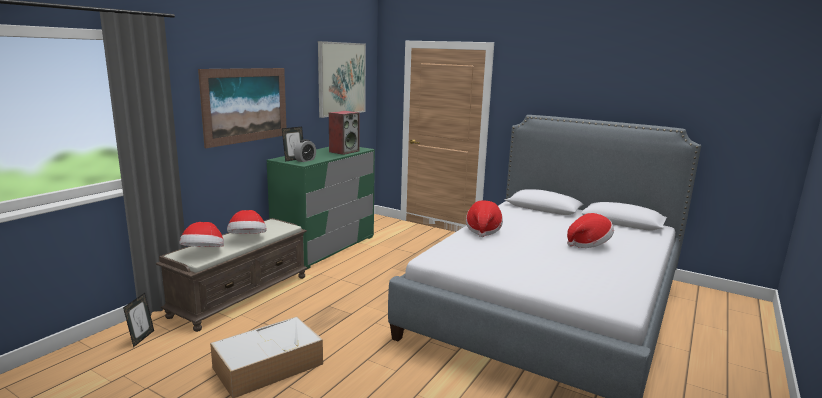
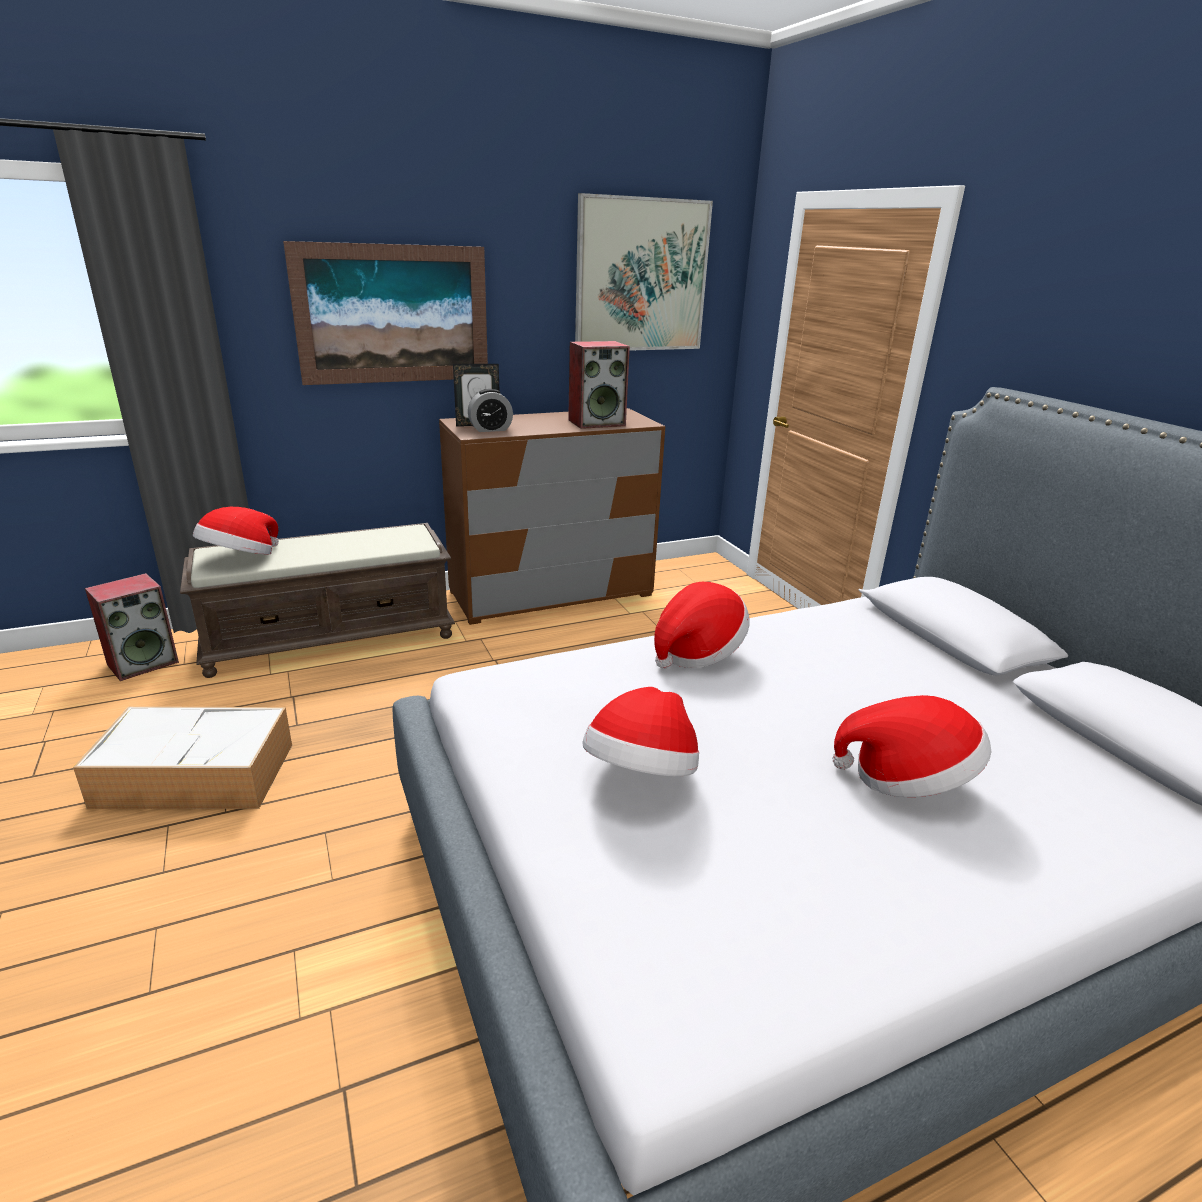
camera: 35 degrees right, 10 degrees up
picture frame [123,293,154,347] -> speaker [85,573,179,681]
hat [227,210,267,234] -> hat moved to [582,687,699,776]
green dresser [267,147,375,270] -> brown dresser [439,408,665,625]

